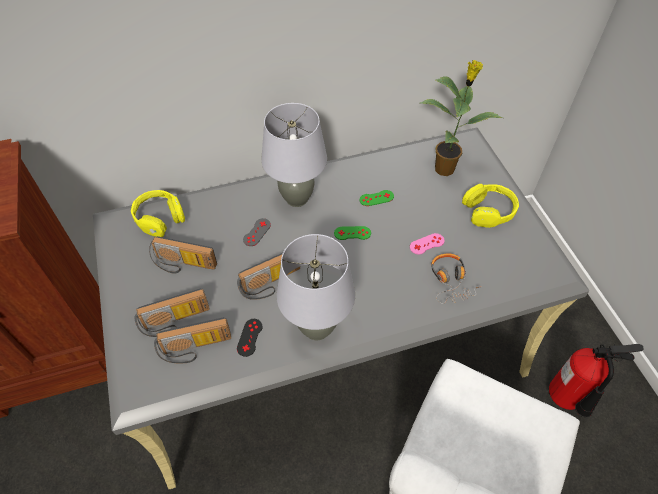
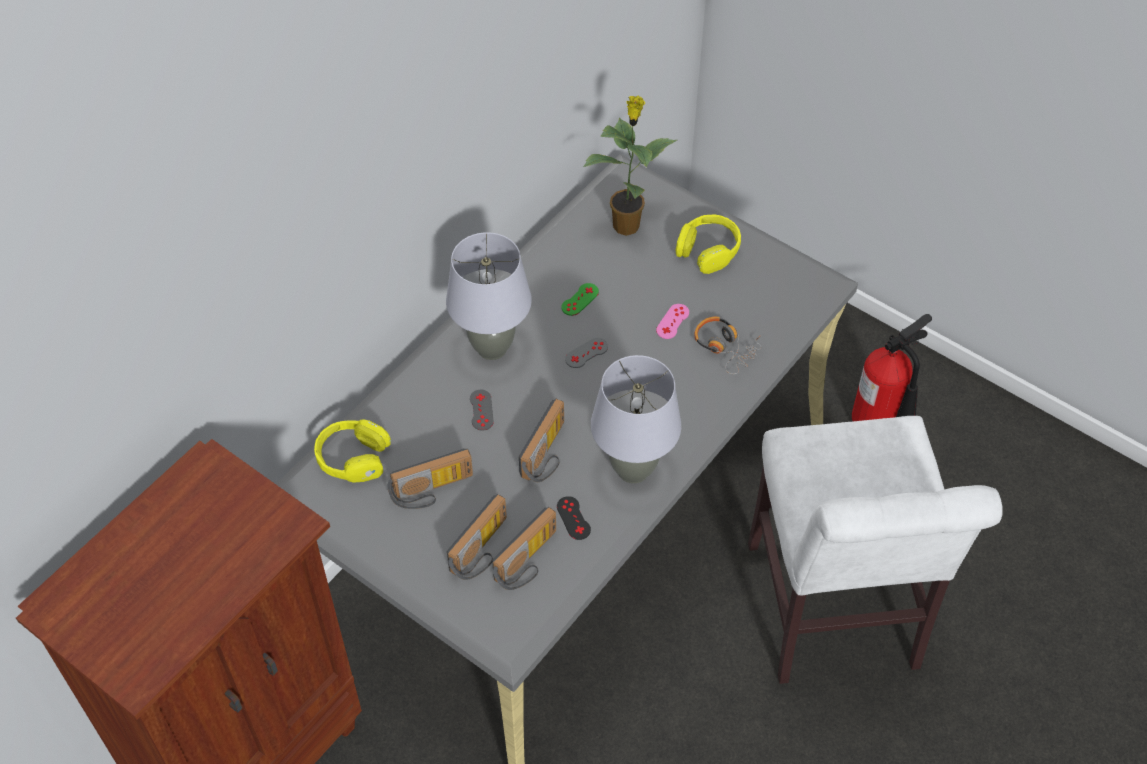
camera: 35 degrees left, 0 degrees up
green game controller [334,226,371,240] -> grey game controller [565,338,608,368]

